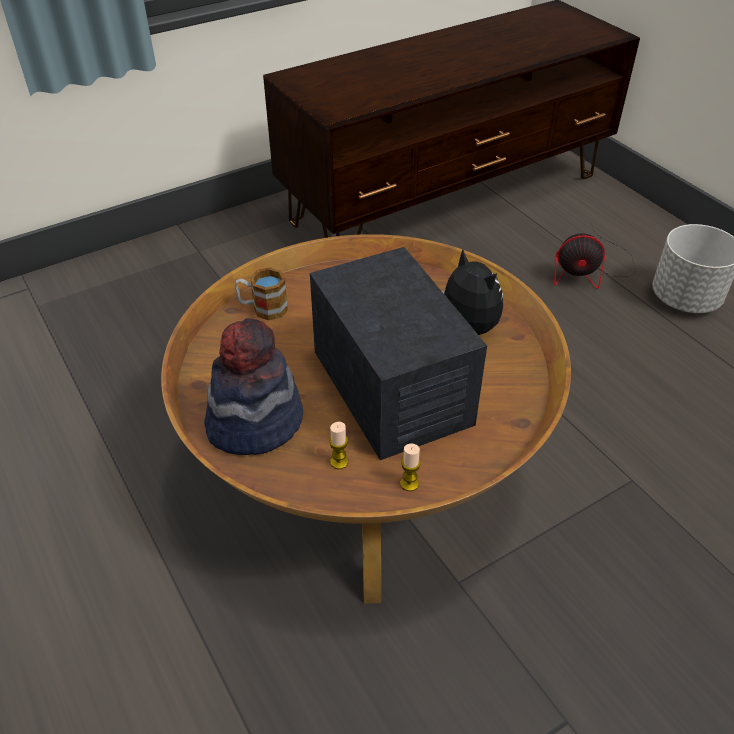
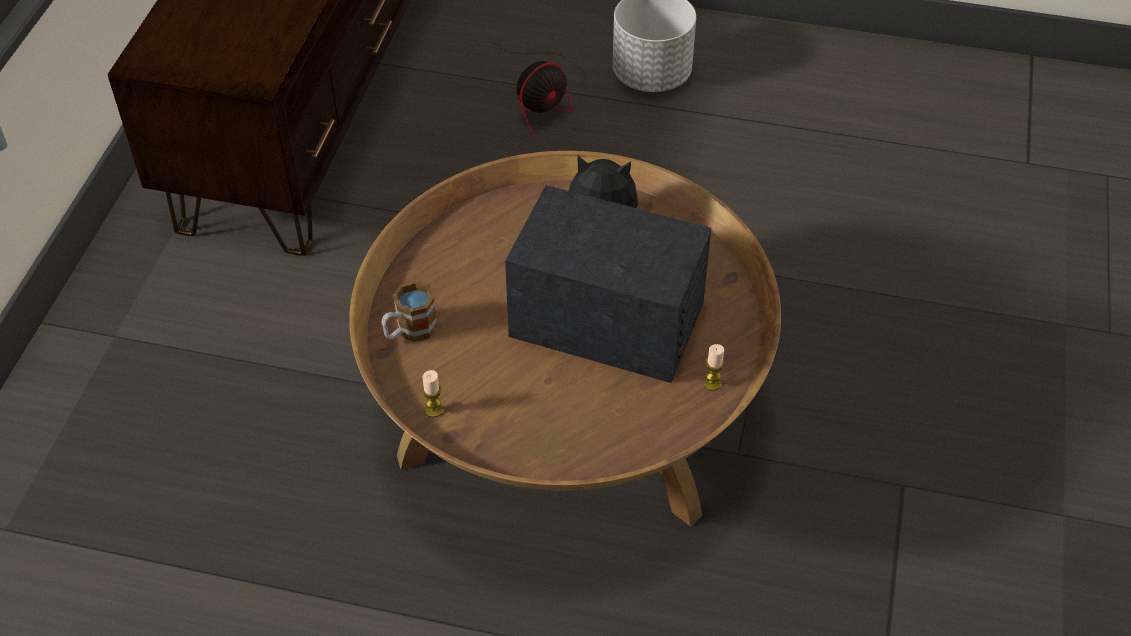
camera: 45 degrees left, 5 degrees up
hat [204,318,303,455] -> none
candle [329,422,348,469] -> candle moved to [422,370,443,418]

